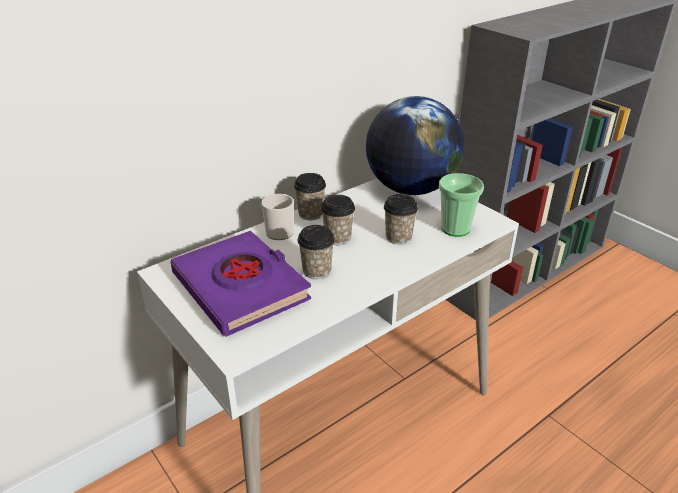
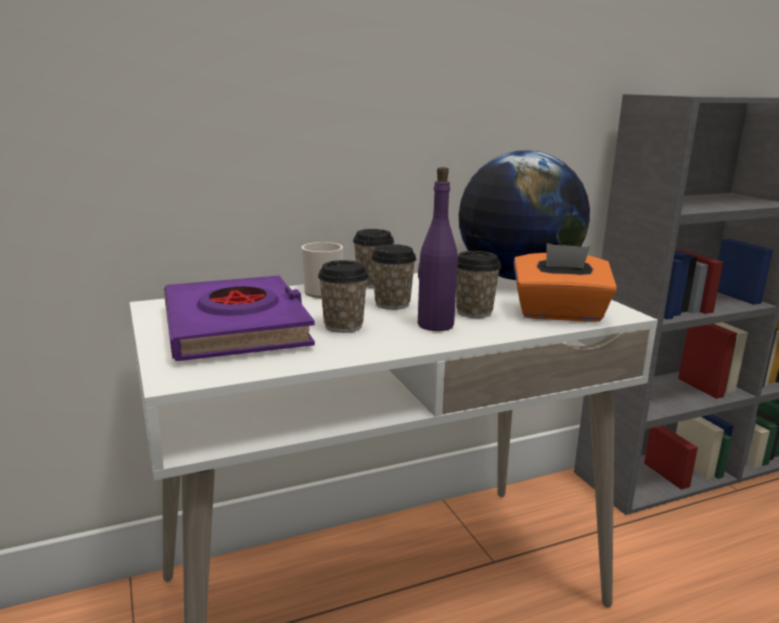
camera: 15 degrees right, 15 degrees down
cup [439,173,484,237] -> orange tissue box [514,243,617,322]
none -> purple bottle [418,167,458,331]

